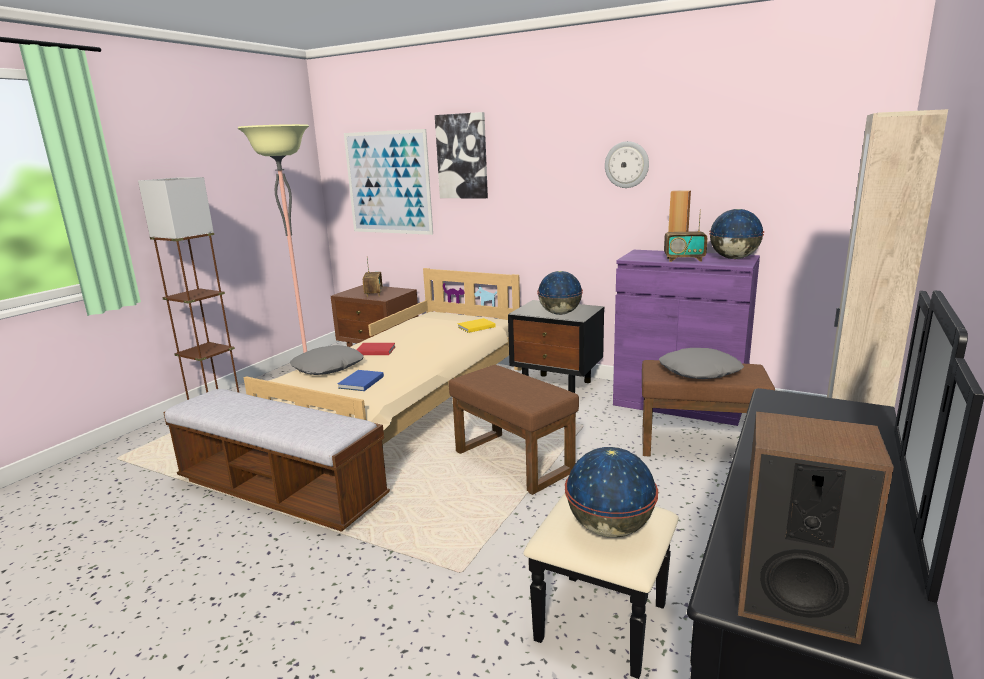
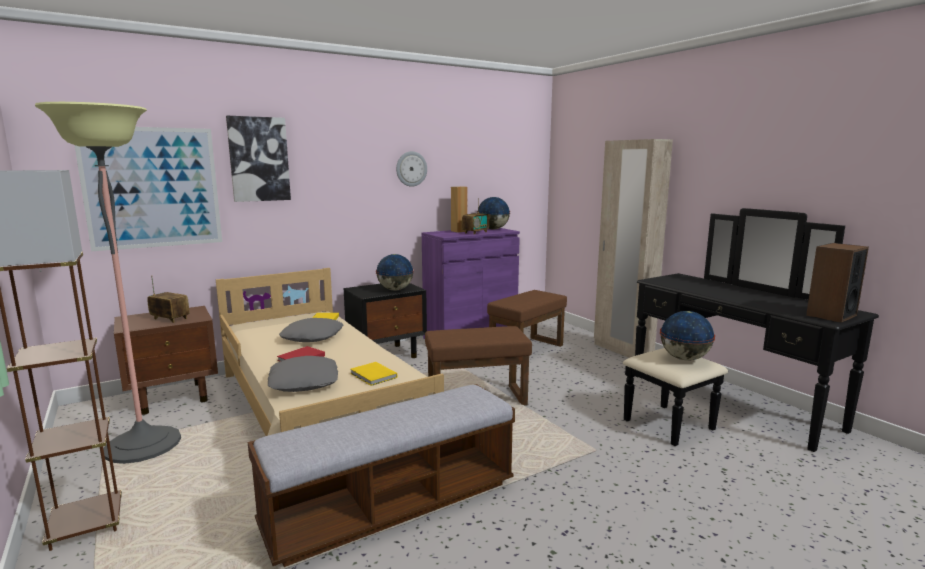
camera: 60 degrees left, 5 degrees down
blue book [338,370,384,391] -> yellow book [350,362,397,386]
grey pillow [659,348,744,379] -> grey pillow moved to [279,318,343,342]

